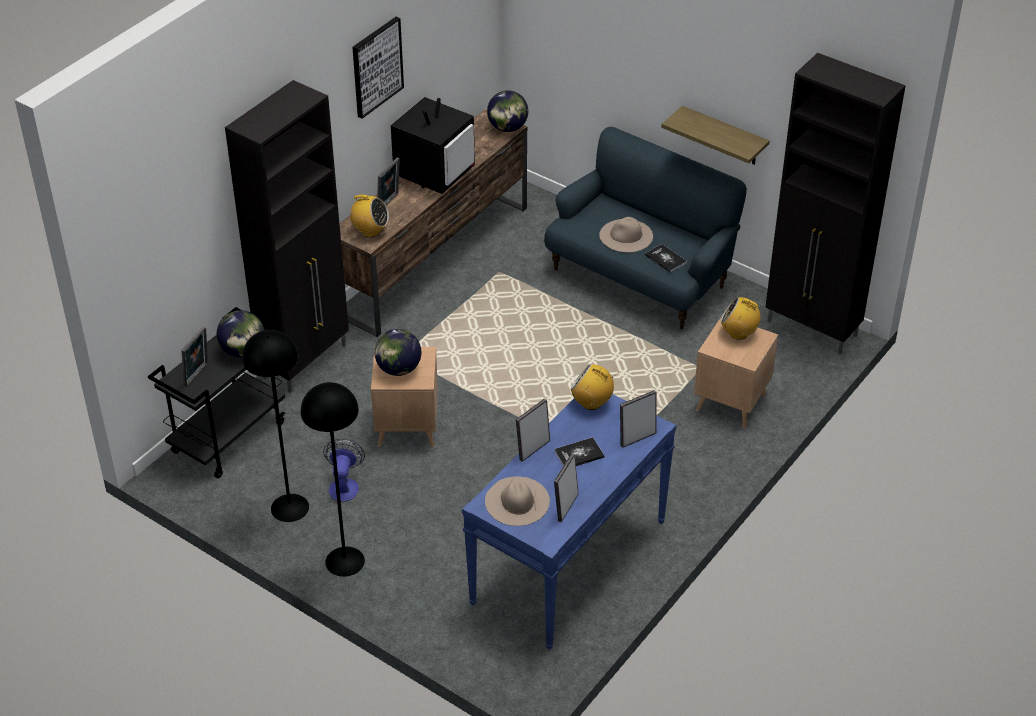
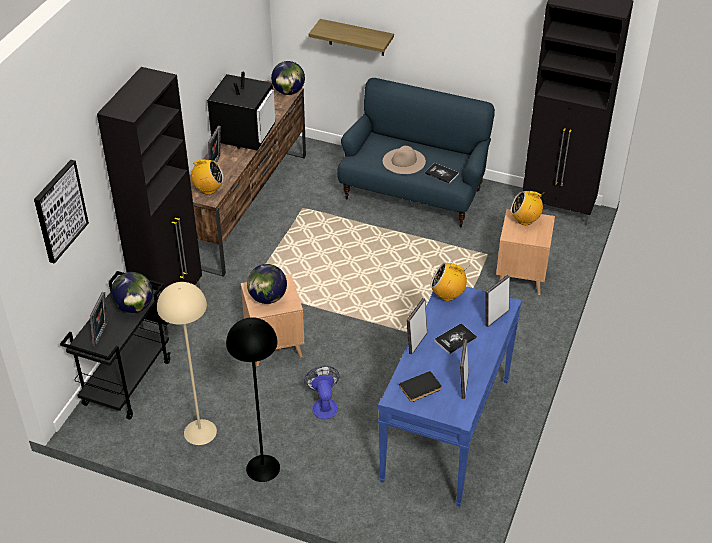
camera: 15 degrees left, 0 degrees up
black floor lamp [242,330,309,522] -> beige floor lamp [157,282,217,445]
fan [323,438,365,502] -> fan moved to [304,366,340,419]
picture [352,17,404,119] -> picture moved to [34,160,89,264]
beige hat [485,477,550,526] -> black book [399,371,442,402]
shelf [661,106,769,165] -> shelf moved to [308,19,394,56]

